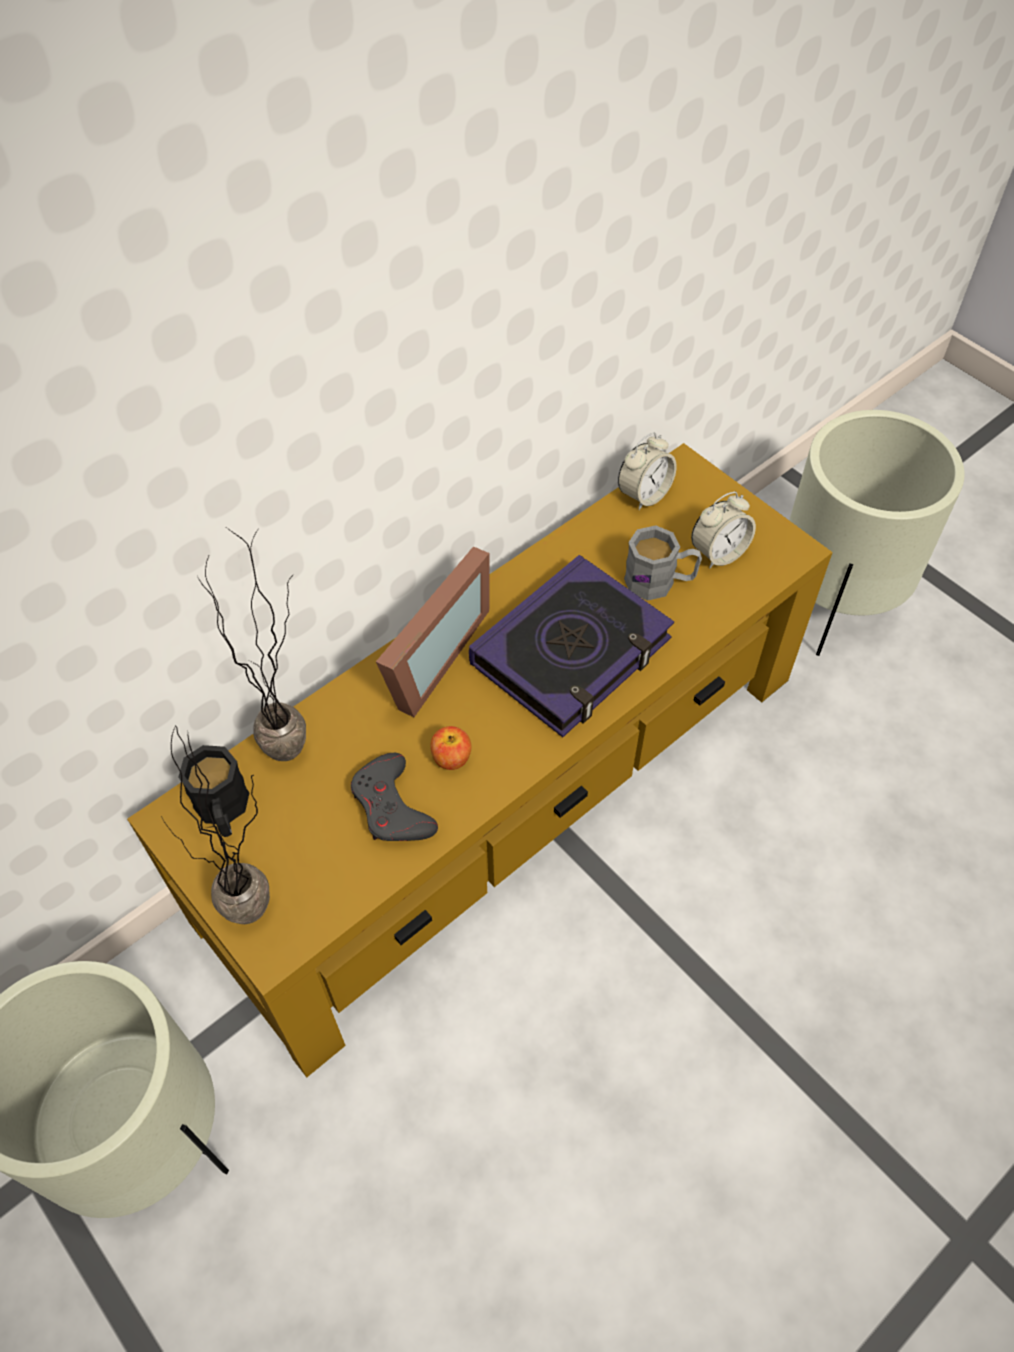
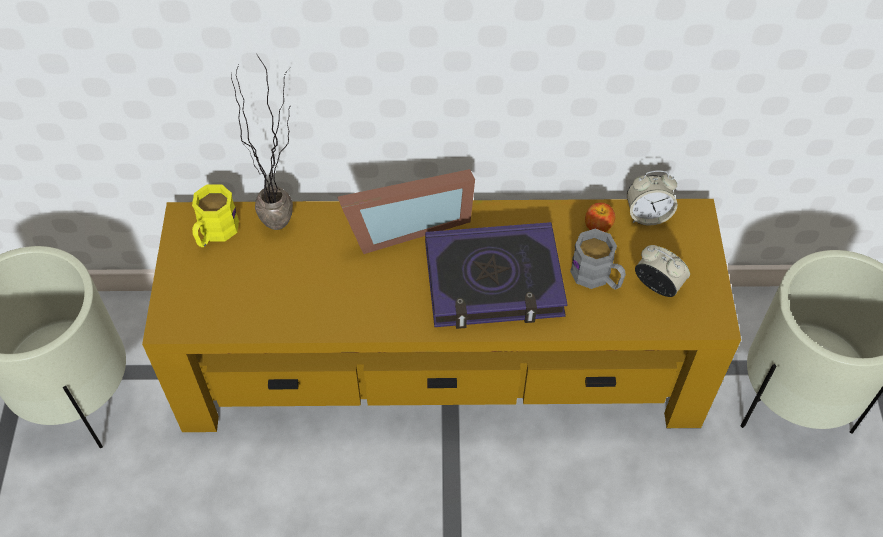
camera: 40 degrees right, 0 degrees up
potted plant [161,726,270,924] -> none
black mug [178,745,249,837] -> yellow mug [192,184,239,247]
grey game controller [351,753,438,841] -> none
apple [430,726,471,770] -> apple moved to [585,203,615,232]
alarm clock [691,492,756,568] -> alarm clock turned 150 degrees counterclockwise [635,245,690,297]

